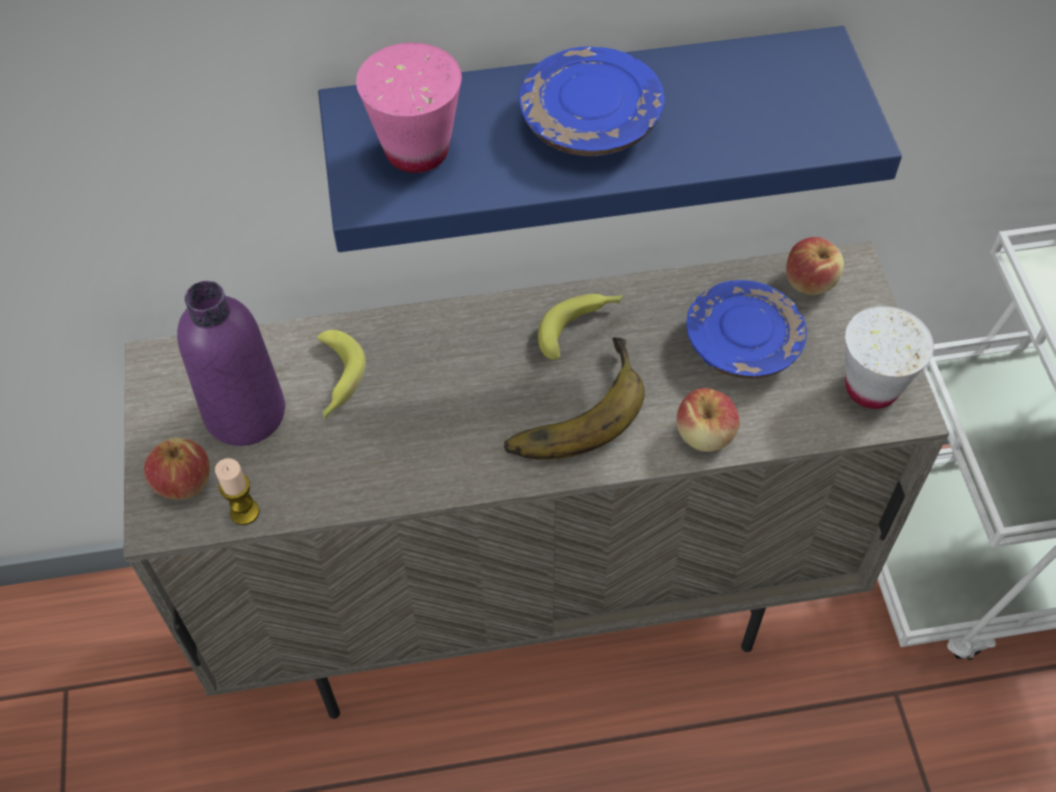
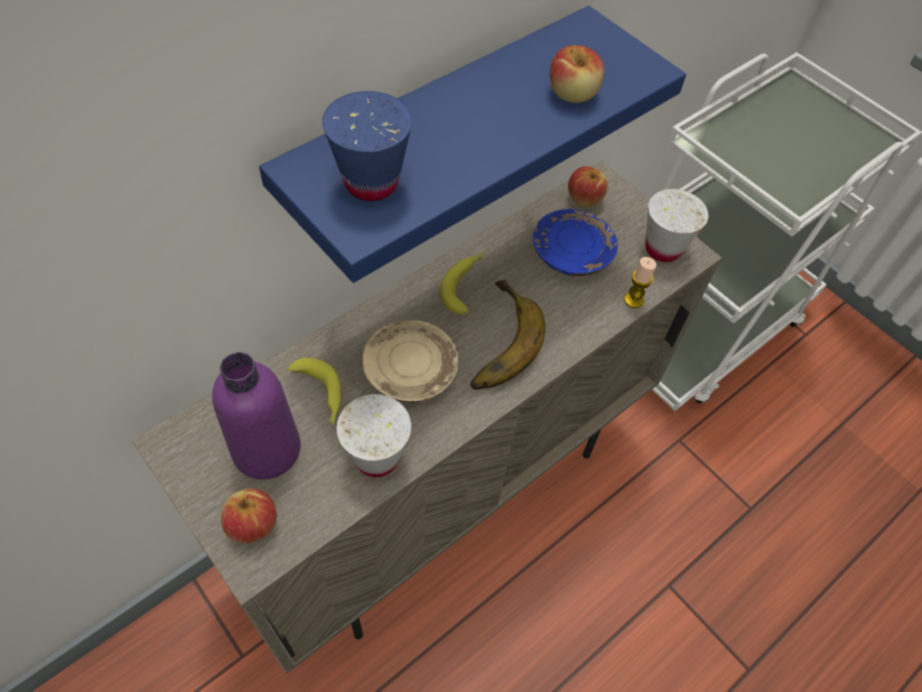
camera: 35 degrees left, 0 degrees up
candle [215,458,260,525] -> candle moved to [624,257,656,308]
pink cup [356,43,462,173] -> blue cup [322,91,412,201]
blue plate [519,46,665,156] -> none
apple [676,388,739,452] -> apple moved to [550,45,604,103]
none -> white cup [337,394,411,477]
none -> beige plate [362,320,458,403]

